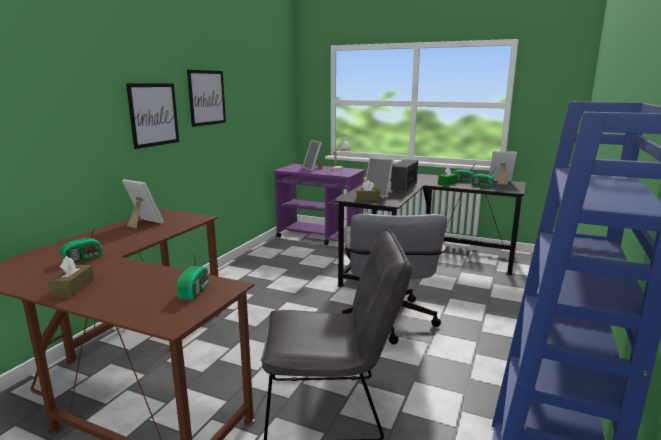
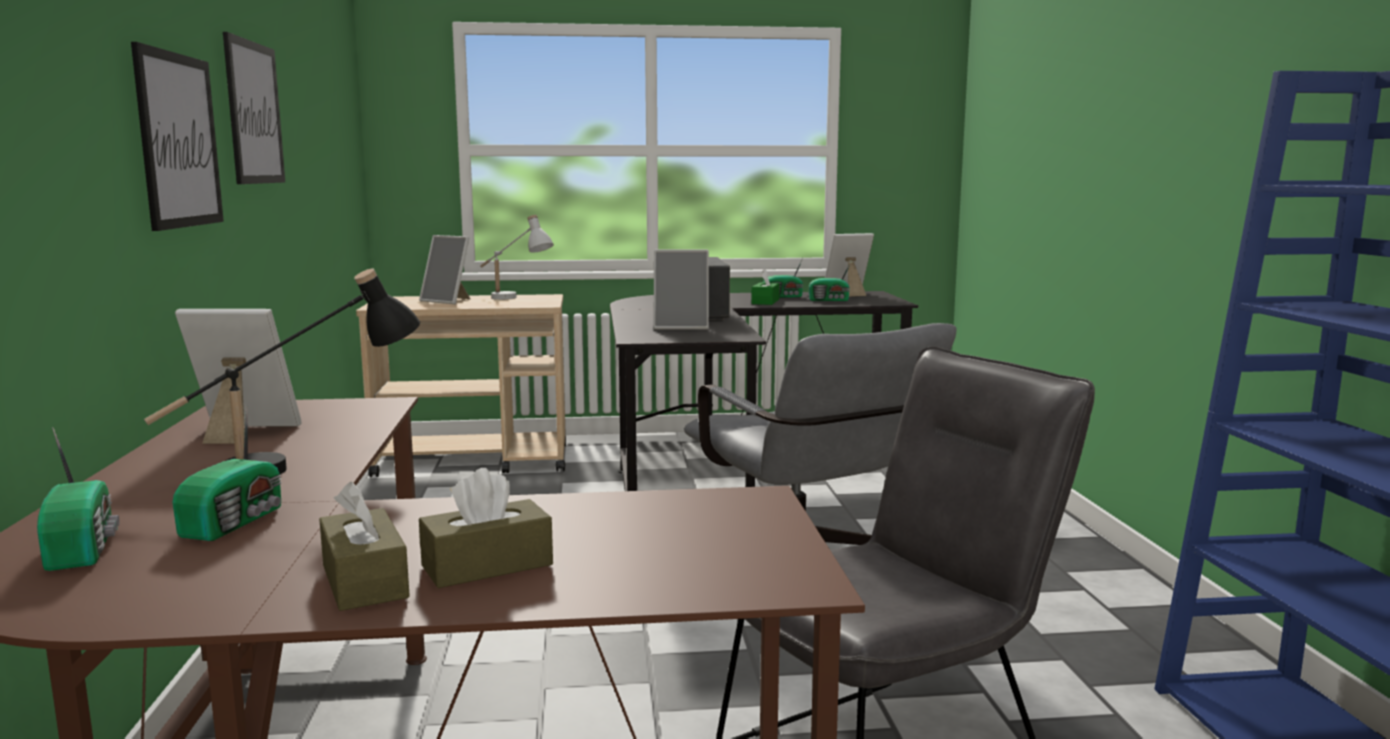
camera: 30 degrees left, 5 degrees down
radio [177,245,210,300] -> radio moved to [37,427,120,571]
purple cart [273,164,365,245] -> beige cart [356,294,566,477]
brown tissue box [356,180,380,201] -> brown tissue box moved to [419,468,553,588]
none -> black table lamp [144,269,420,474]

